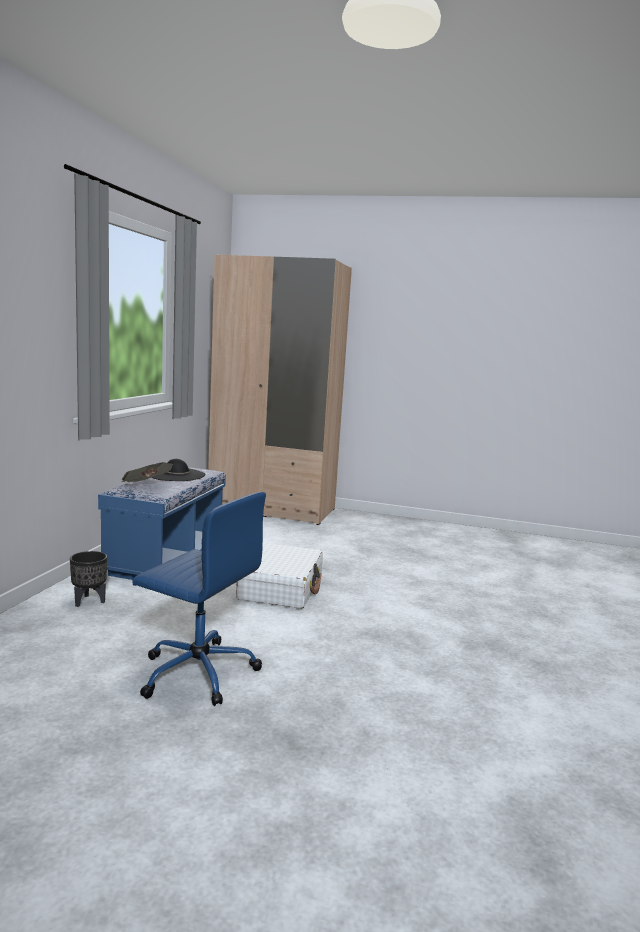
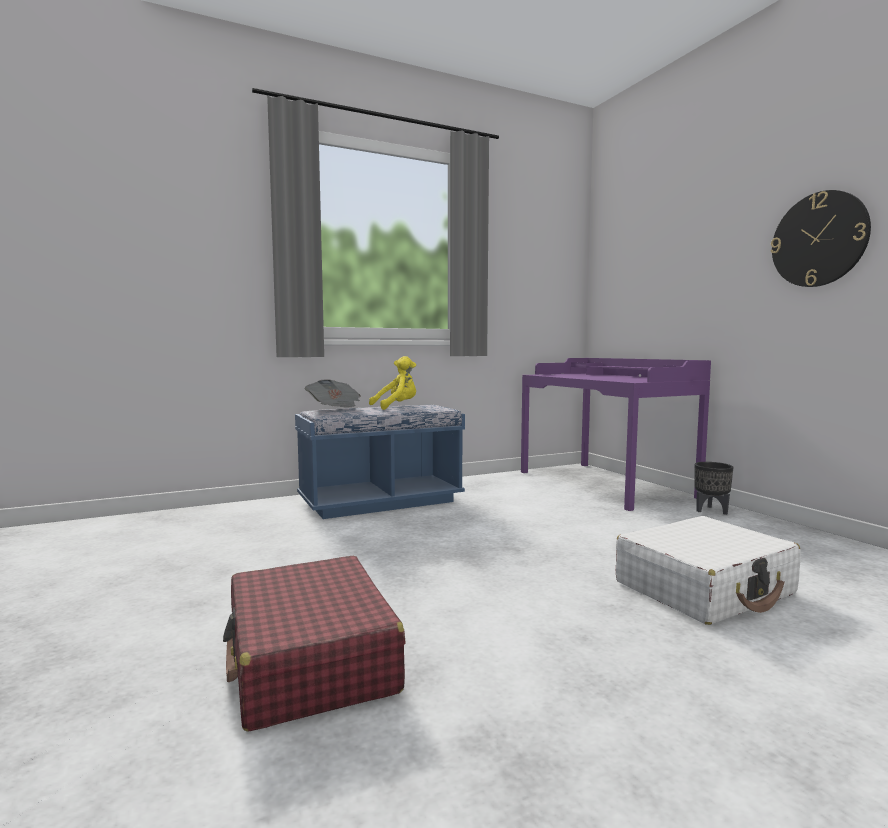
camera: 50 degrees right, 5 degrees down
black planter [70,551,107,607] -> black planter moved to [695,462,734,515]
blue office chair [132,492,266,706] -> none
black hat [152,459,205,481] -> yellow plush toy [369,356,416,410]
beige wardrobe [208,255,352,525] -> purple desk [521,358,711,511]
white suitcase [236,542,323,609] -> white suitcase moved to [616,516,801,625]
none -> red suitcase [223,556,405,732]
none -> wall clock [771,190,871,287]

